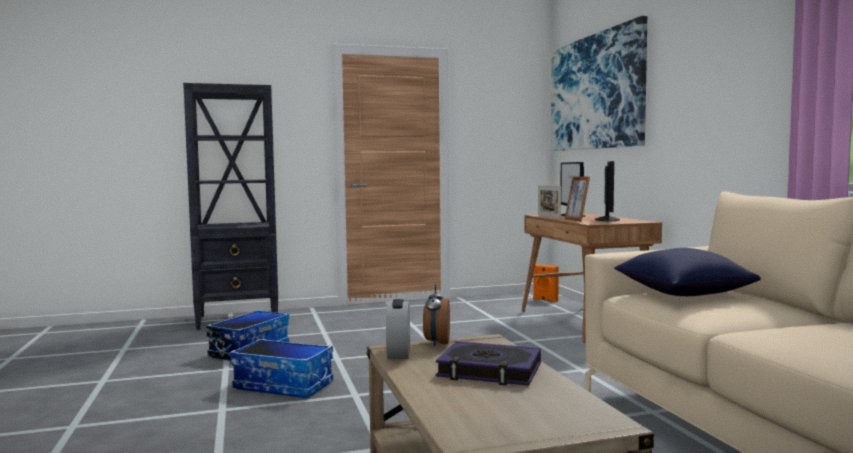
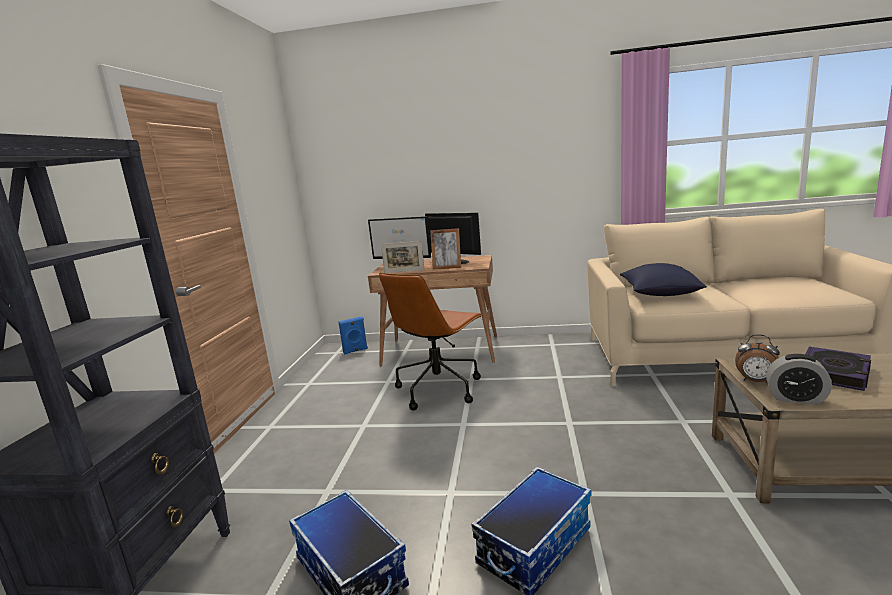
camera: 65 degrees left, 10 degrees up
orange speaker [533,264,559,302] -> blue speaker [338,316,368,355]
picture [551,16,647,151] -> none
none -> brown office chair [379,273,483,410]

